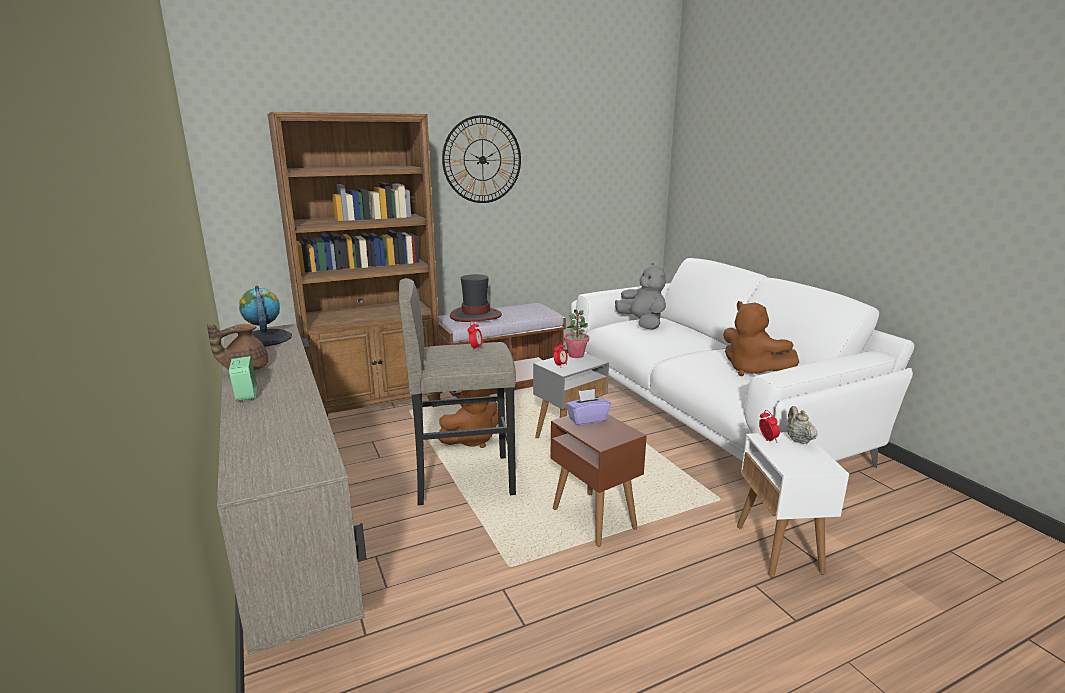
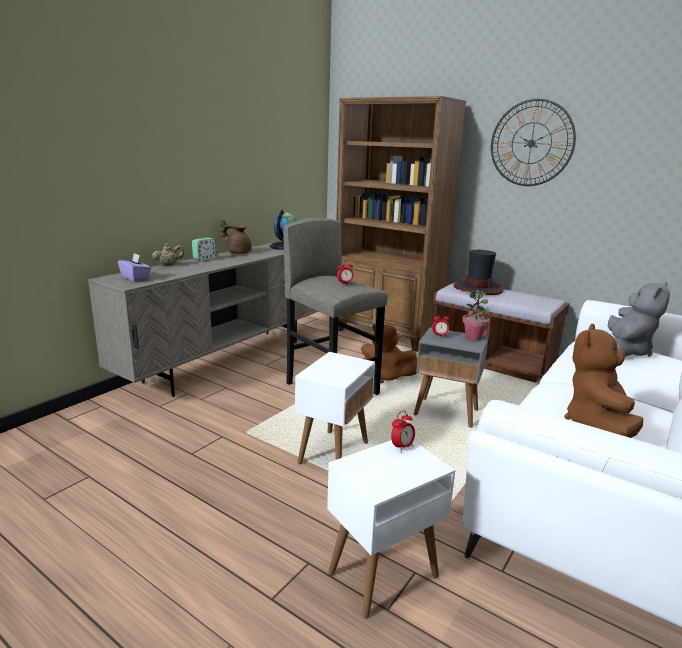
camera: 60 degrees right, 0 degrees up
brown side table [550,414,647,547] -> white side table [295,352,375,464]
purple tissue box [566,389,611,425] -> purple tissue box moved to [118,253,151,282]
beige teapot [787,406,818,444] -> beige teapot moved to [152,243,184,266]

